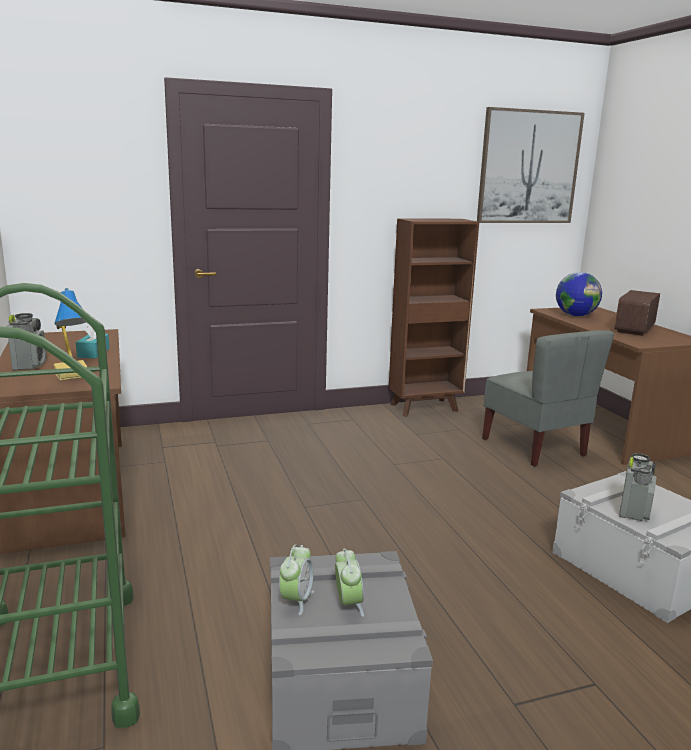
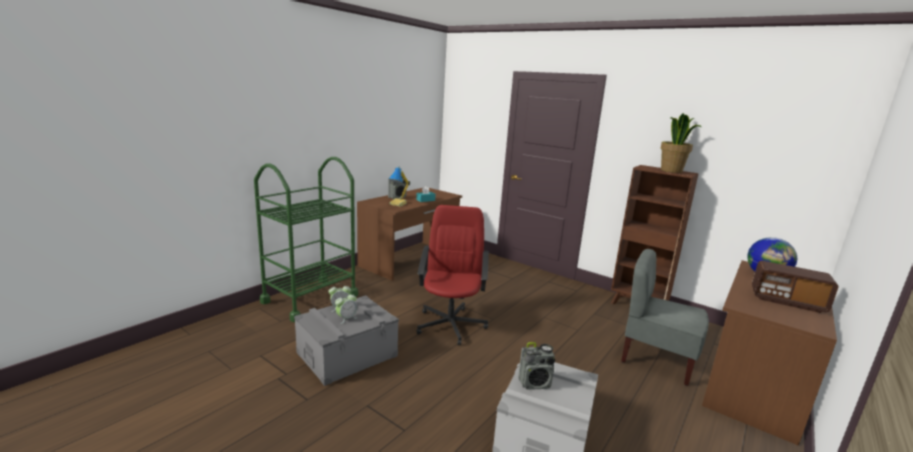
camera: 55 degrees right, 0 degrees up
picture [477,107,585,223] -> none
grey chair [482,330,614,467] -> grey chair turned 90 degrees clockwise [621,249,709,386]
radio [615,290,660,336] -> radio turned 150 degrees counterclockwise [752,261,838,313]
none -> red office chair [416,205,489,345]
none -> potted plant [660,113,701,173]

